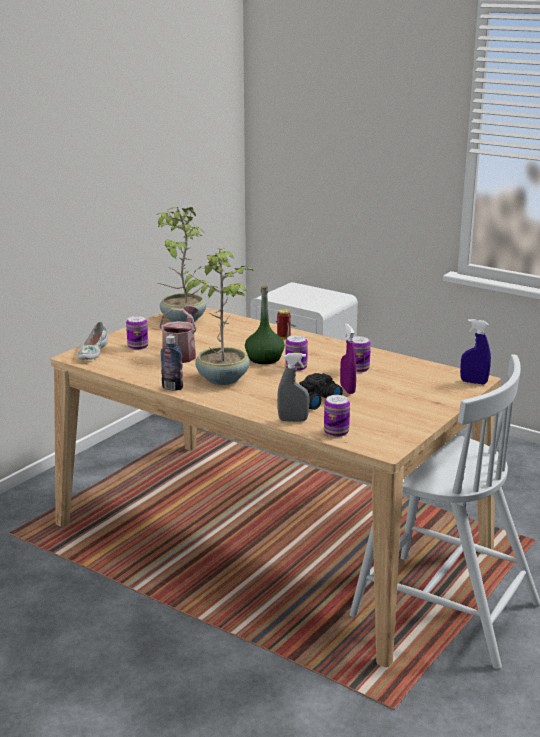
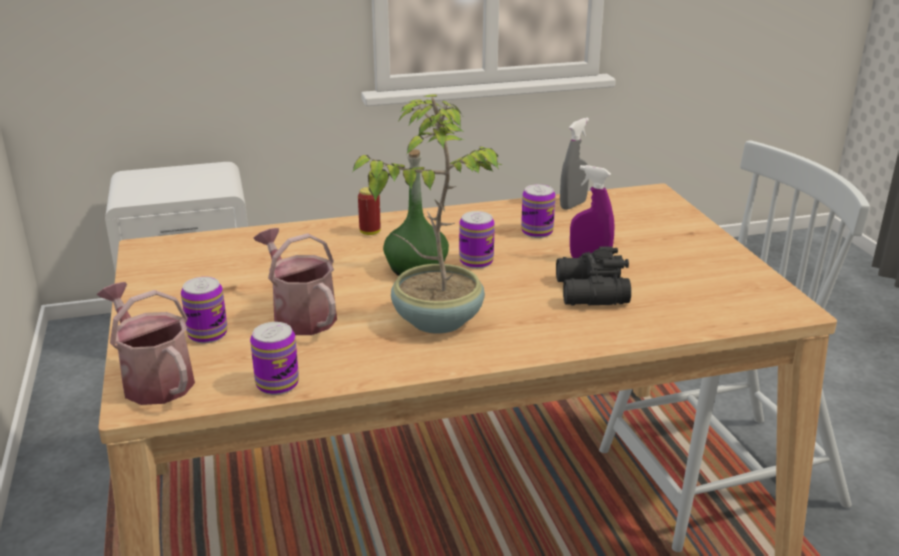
camera: 50 degrees left, 5 degrees up
white shoe [77,322,108,360] -> watering can [97,282,195,405]
potted plant [156,207,206,323] -> none
bottle [160,336,183,391] -> none
grey spray bottle [277,353,310,422] -> grey spray bottle moved to [560,118,589,210]
can [324,395,350,437] -> can moved to [250,322,299,395]
blue spray bottle [460,319,491,384] -> none

